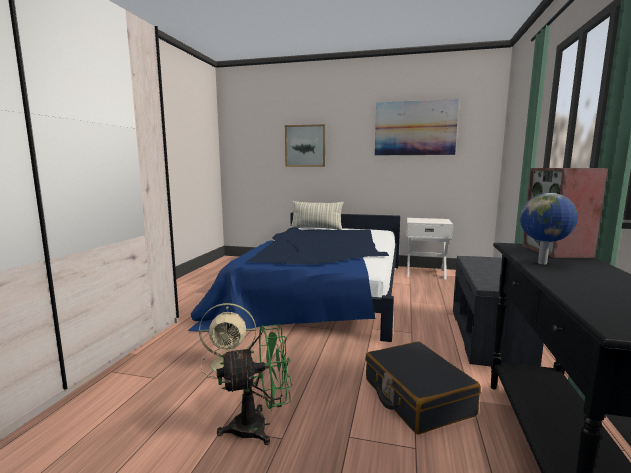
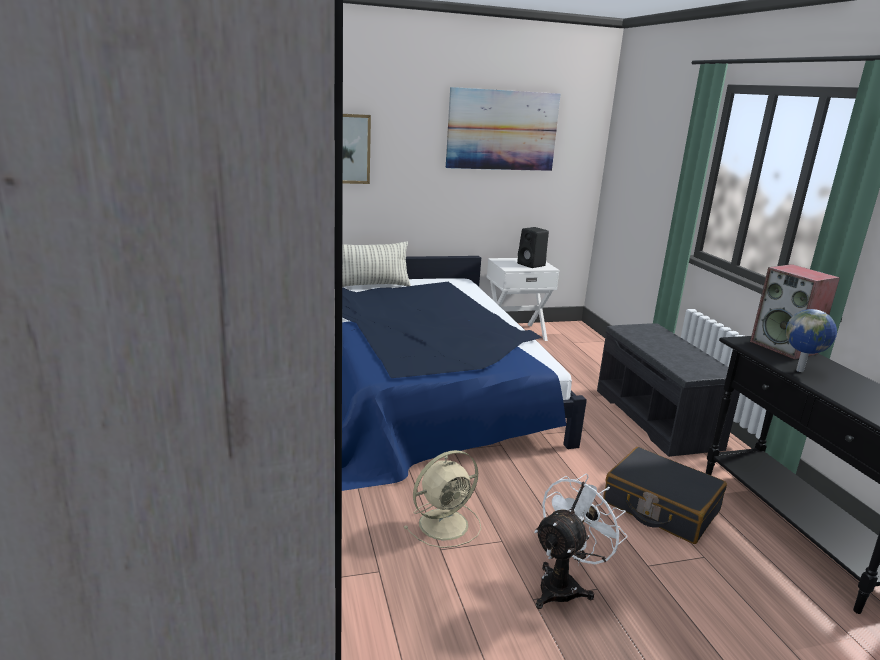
camera: 30 degrees left, 10 degrees up
green fan [217,324,292,445] -> white fan [534,474,627,609]
none -> black speaker [517,227,549,268]

